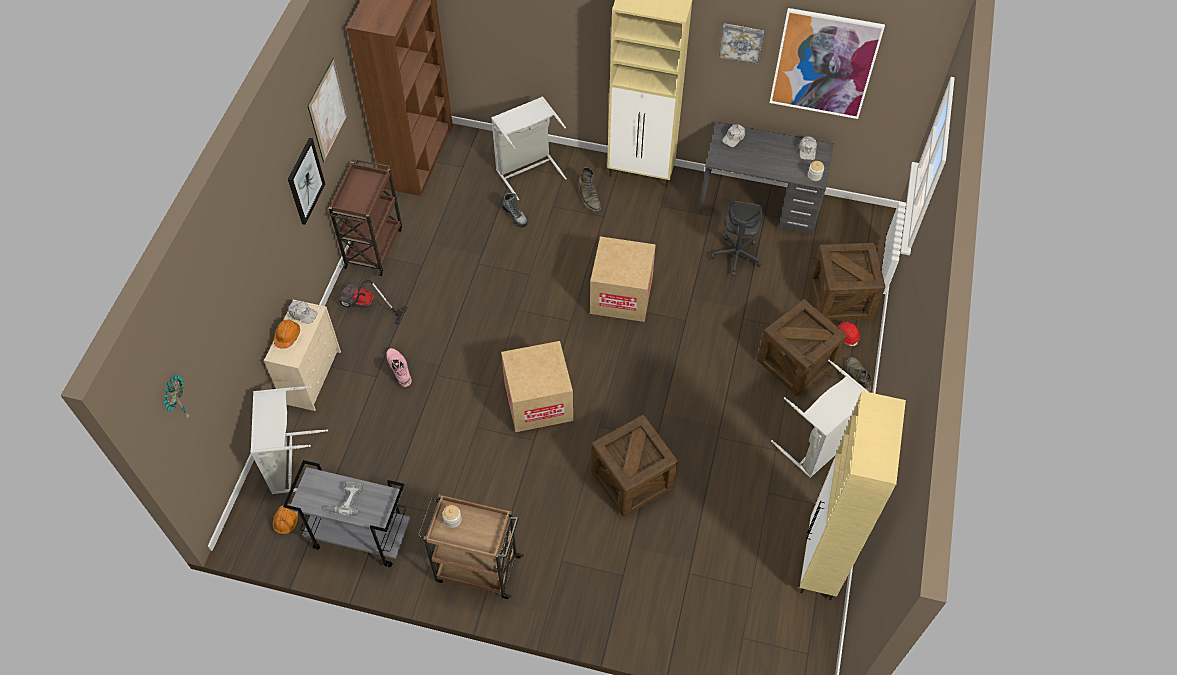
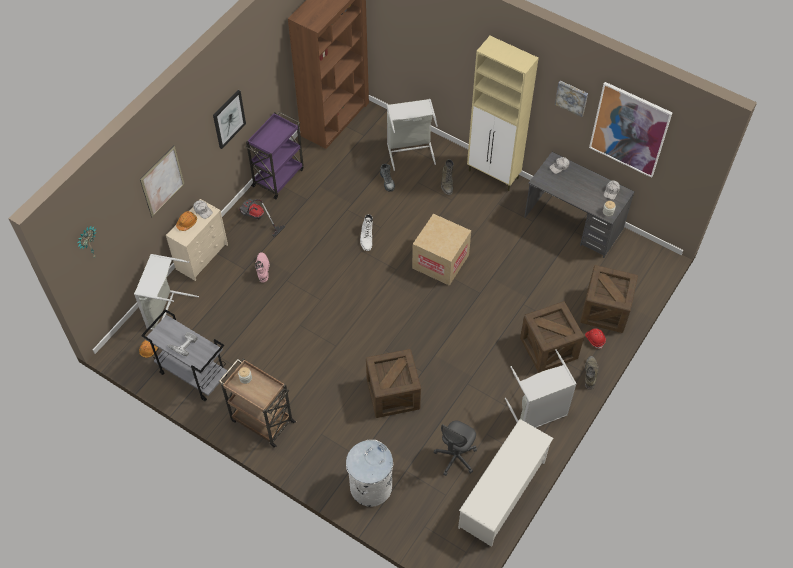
camera: 20 degrees right, 0 degrees up
picture [308,58,347,162] -> picture moved to [140,145,184,217]
brown cart [329,159,402,276] -> purple cart [245,112,304,199]
cardboard box [501,341,573,432] -> none
grey office chair [711,201,763,277] -> grey office chair moved to [434,421,477,476]
beige cabinet [800,391,906,600] -> white shoe rack [458,419,553,547]
none -> white trash can [346,440,393,507]
none -> white boot [360,214,373,251]

